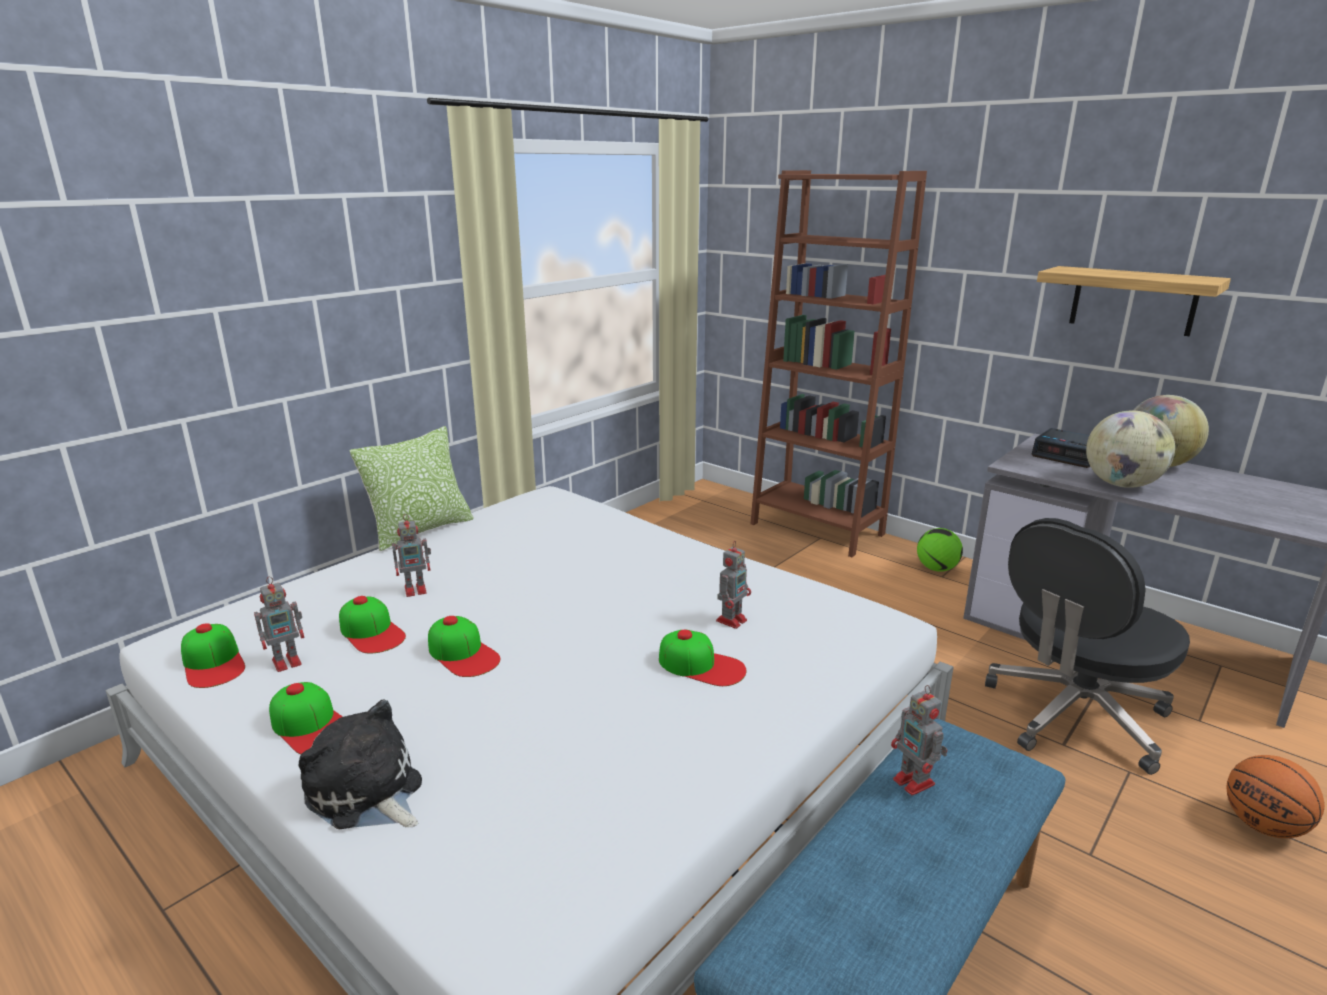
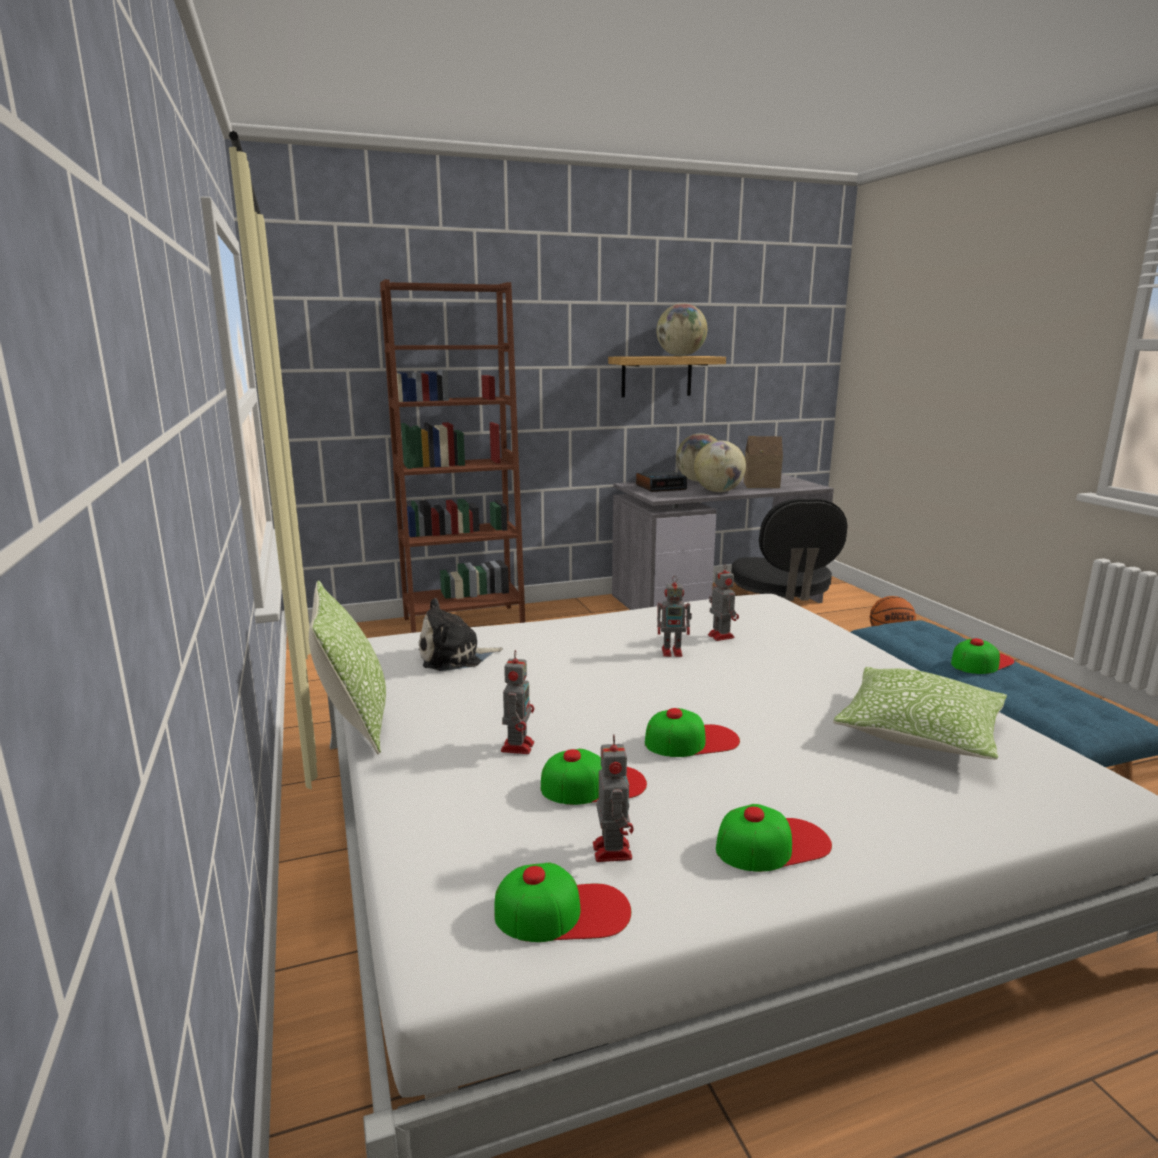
camera: 60 degrees left, 5 degrees down
plush toy [298,699,422,829] -> plush toy moved to [419,598,503,671]
cap [659,629,746,686] -> cap moved to [951,638,1014,674]
toy robot [891,685,948,796] -> toy robot moved to [657,576,692,657]
football [917,528,963,572] -> none
none -> globe [657,303,707,356]
none -> toy house [743,436,783,488]
none -> pillow [833,667,1007,760]

